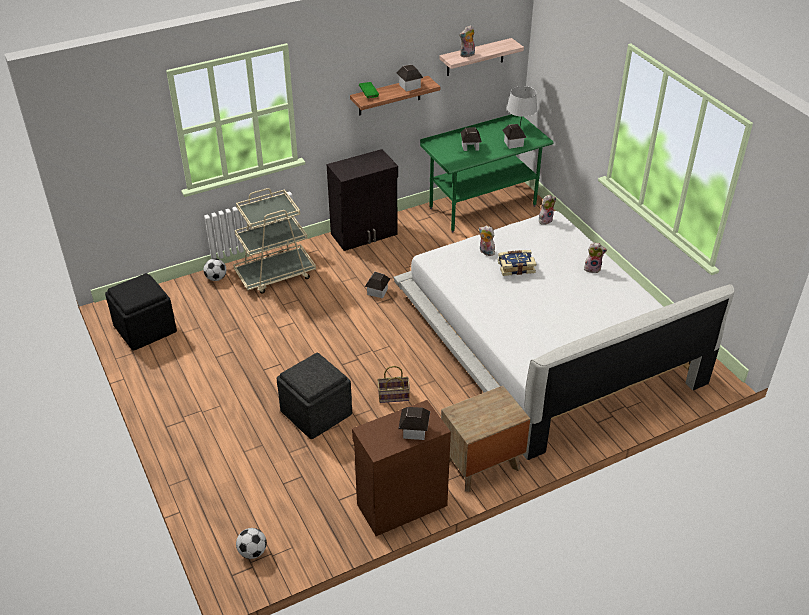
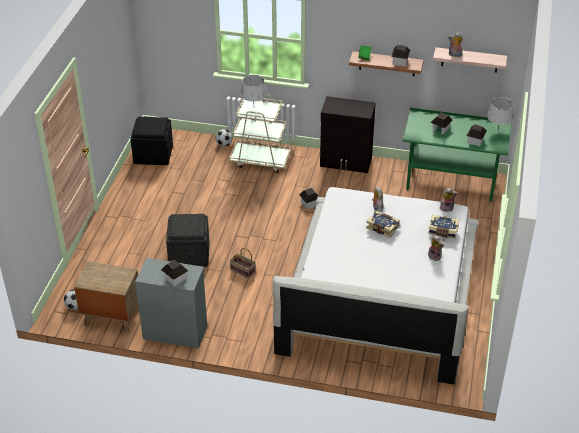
camera: 40 degrees right, 0 degrees up
brown cabinet [352,400,451,536] -> grey cabinet [135,258,207,349]
brown nightstand [441,386,531,492] -> brown nightstand moved to [74,261,139,334]
none -> grey table lamp [240,75,267,101]
none -> book [428,215,460,239]

